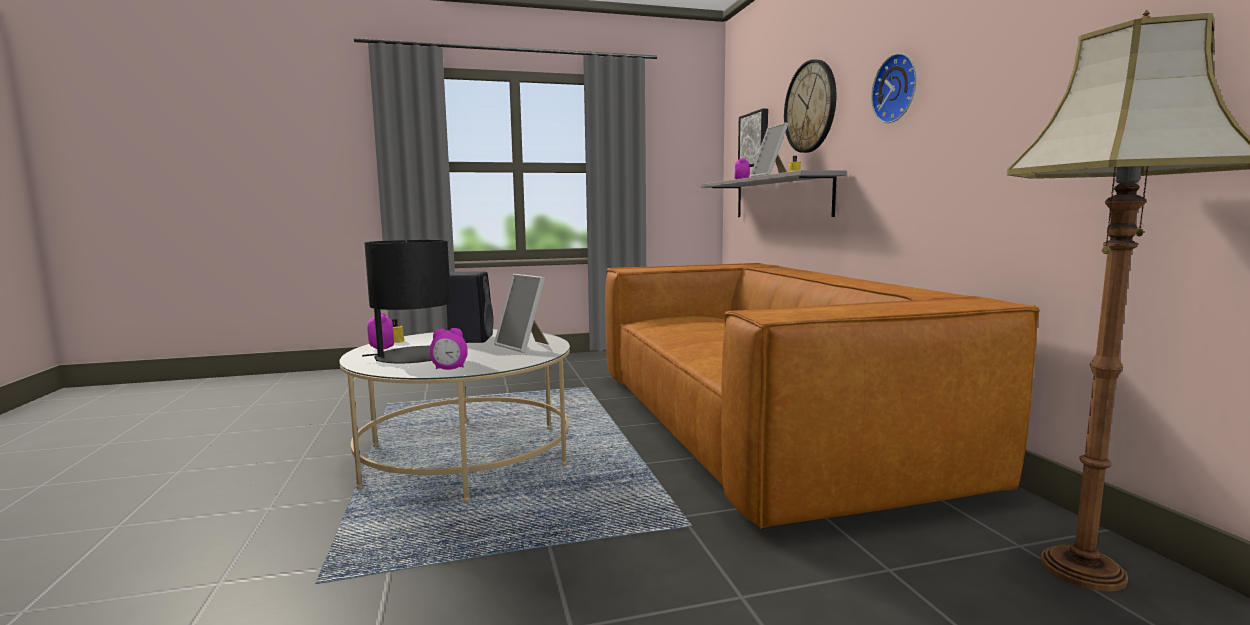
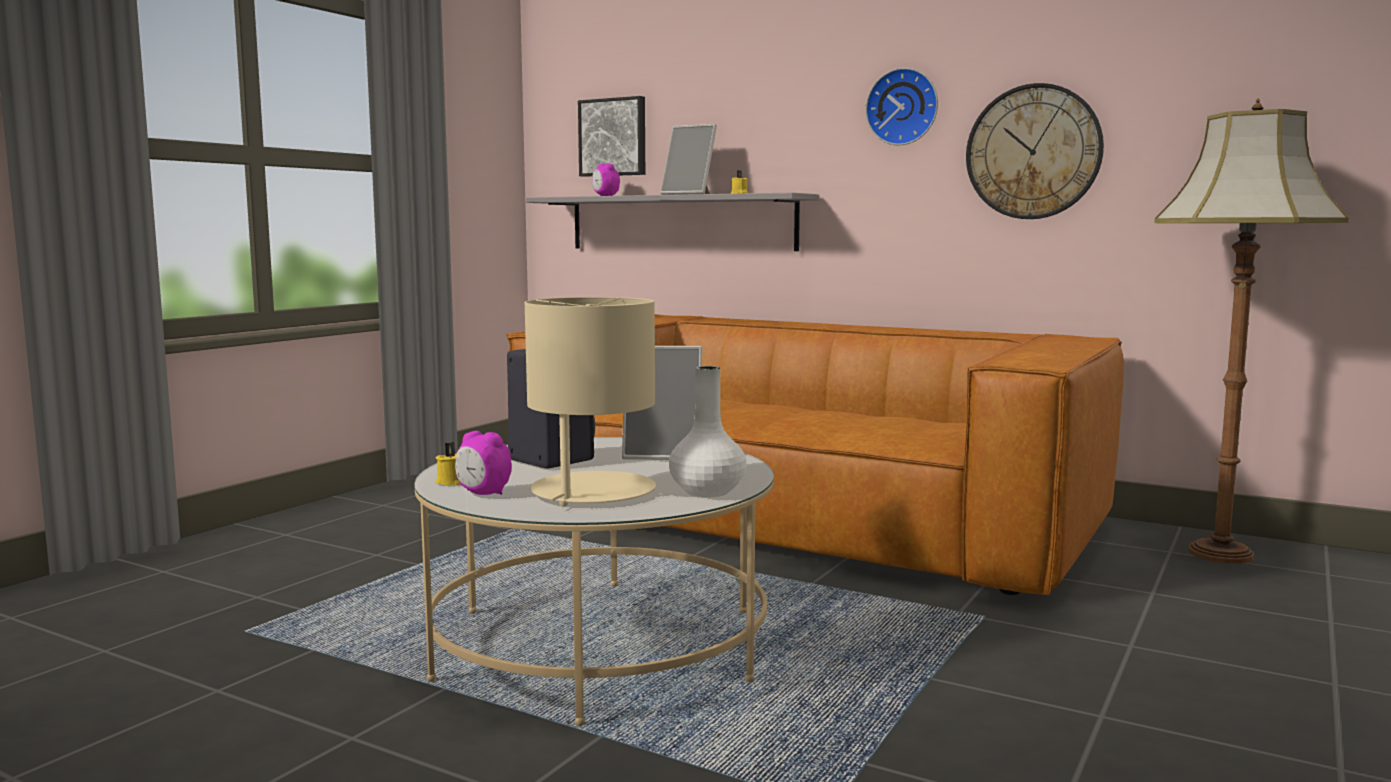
camera: 45 degrees left, 0 degrees up
black table lamp [362,240,451,363] -> beige table lamp [525,297,656,506]
alarm clock [430,328,468,370] -> white vase [669,366,747,497]
wall clock [784,60,837,153] -> wall clock moved to [966,83,1104,219]

